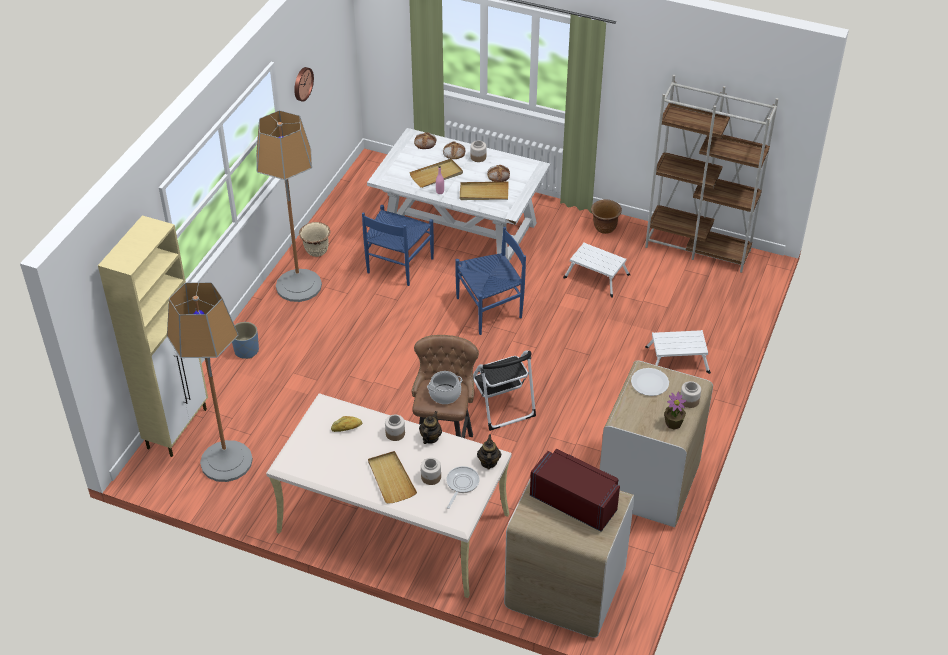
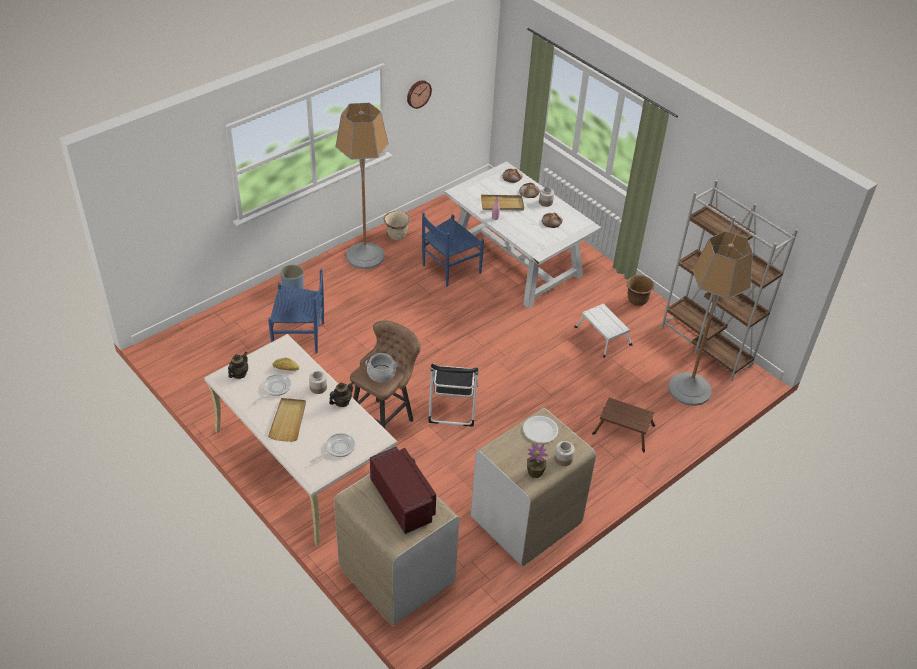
camera: 25 degrees right, 0 degrees up
beige cabinet [98,215,208,457] -> none
floor lamp [167,282,253,482] -> floor lamp moved to [668,231,753,406]
jar [421,458,441,485] -> none
blue chair [455,227,526,335] -> blue chair moved to [268,269,324,353]
beige tray [460,182,509,200] -> none
teapot [477,435,501,470] -> teapot moved to [228,351,248,379]
white step ladder [645,330,711,374] -> brown step ladder [592,397,655,453]
none -> frying pan [252,374,291,405]

